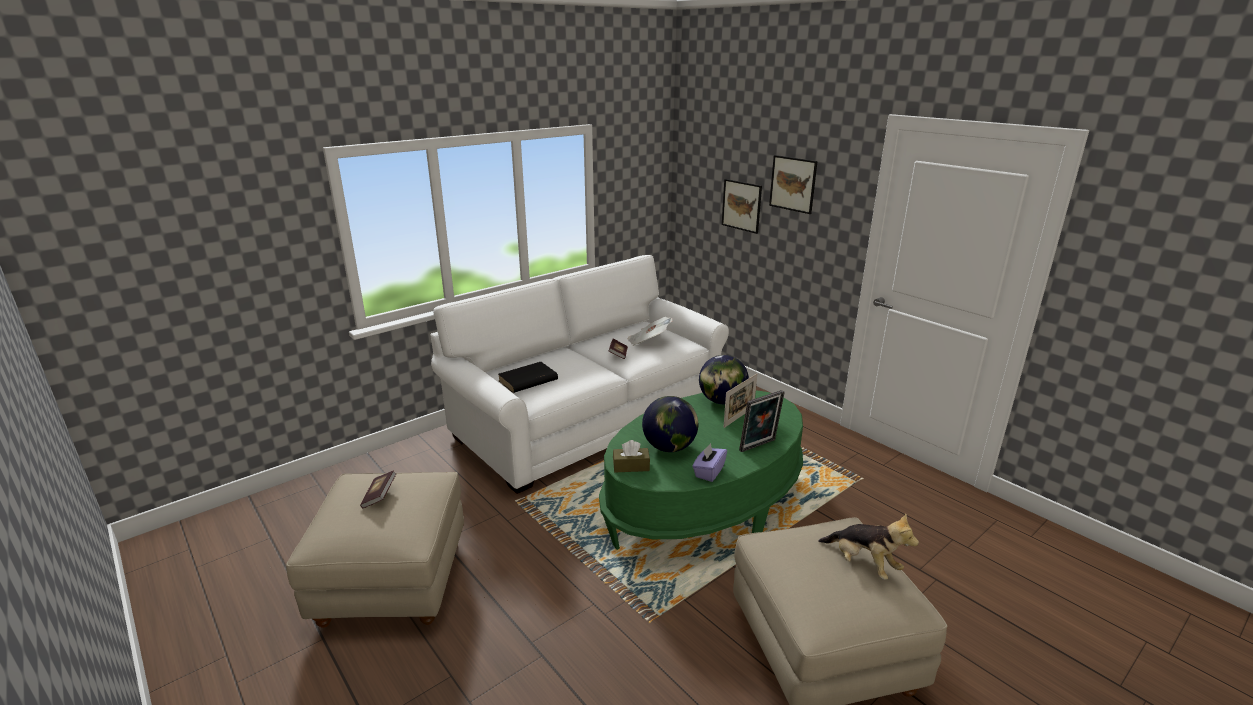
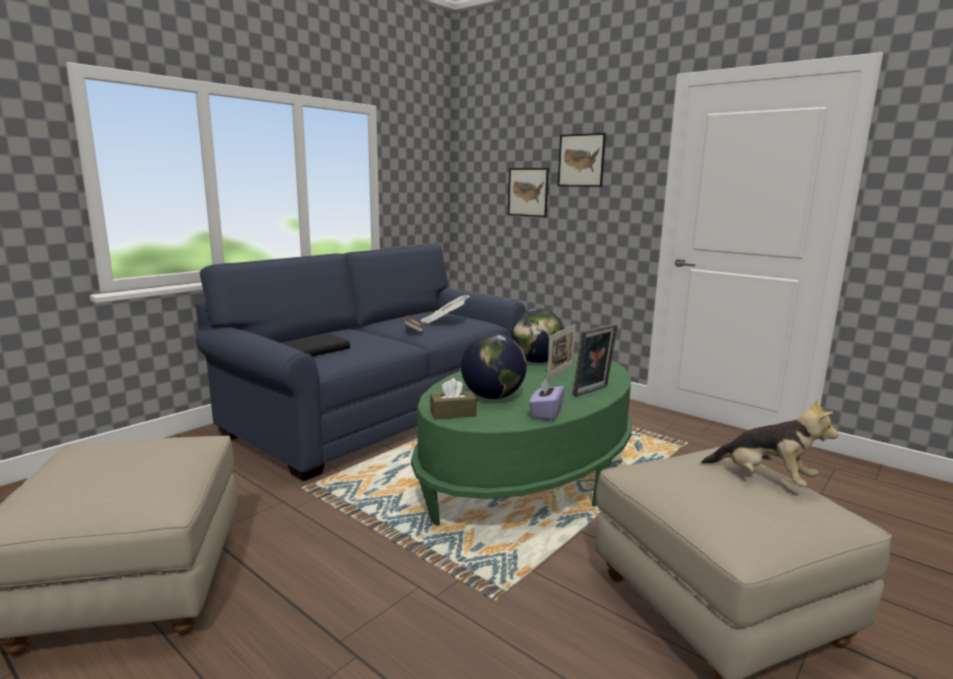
camera: 10 degrees left, 10 degrees down
book [360,470,396,508] -> none
white sofa [430,255,729,494] -> blue sofa [195,244,526,481]

